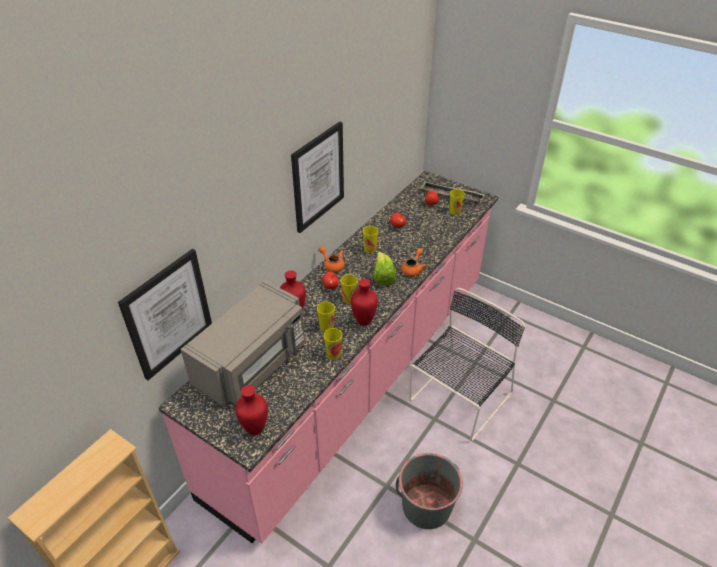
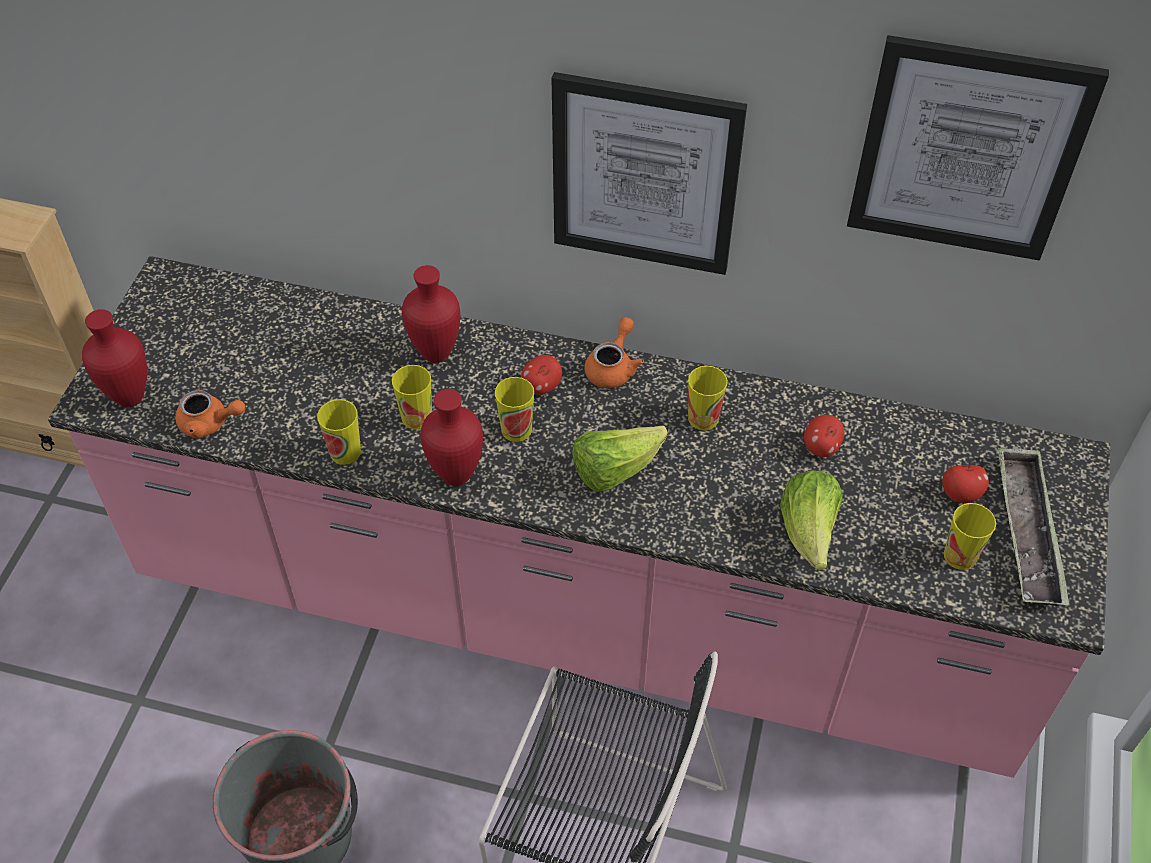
camera: 70 degrees right, 10 degrees up
picture [118,249,212,380] -> picture moved to [847,35,1109,261]
grey microwave [180,281,305,408] -> none
orange teapot [401,248,427,276] -> orange teapot moved to [176,390,246,438]
none -> lettuce [780,470,843,570]

